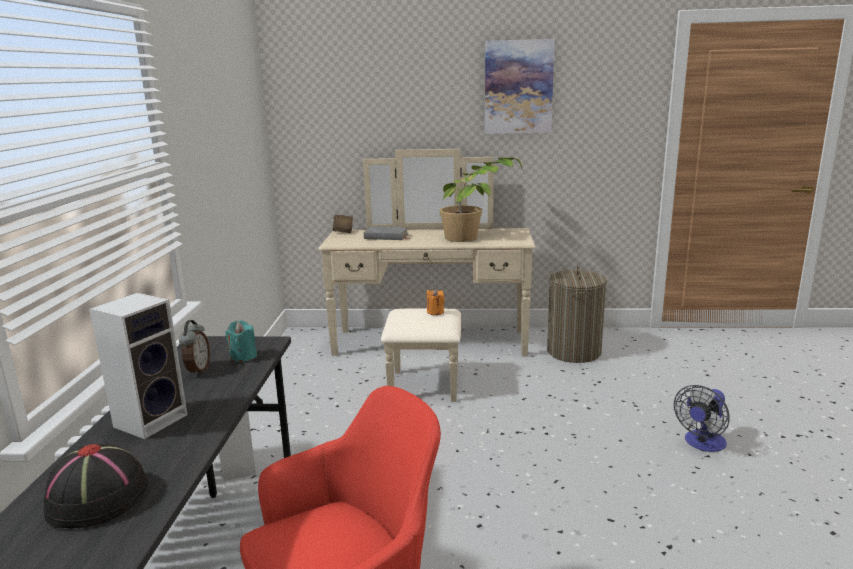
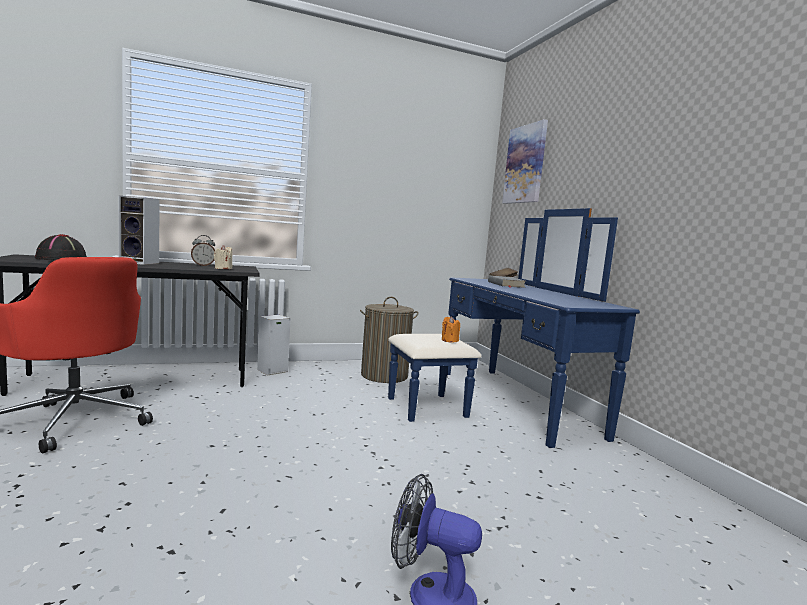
camera: 65 degrees right, 10 degrees down
turquoise candle [225,320,257,362] -> beige candle [214,245,232,269]
beige dresser [318,149,536,402] -> blue dresser [388,208,640,448]
potted plant [440,157,524,242] -> none
picture [485,39,555,134] -> picture moved to [502,119,548,204]
laundry basket [547,265,607,363] -> laundry basket moved to [360,297,419,383]

